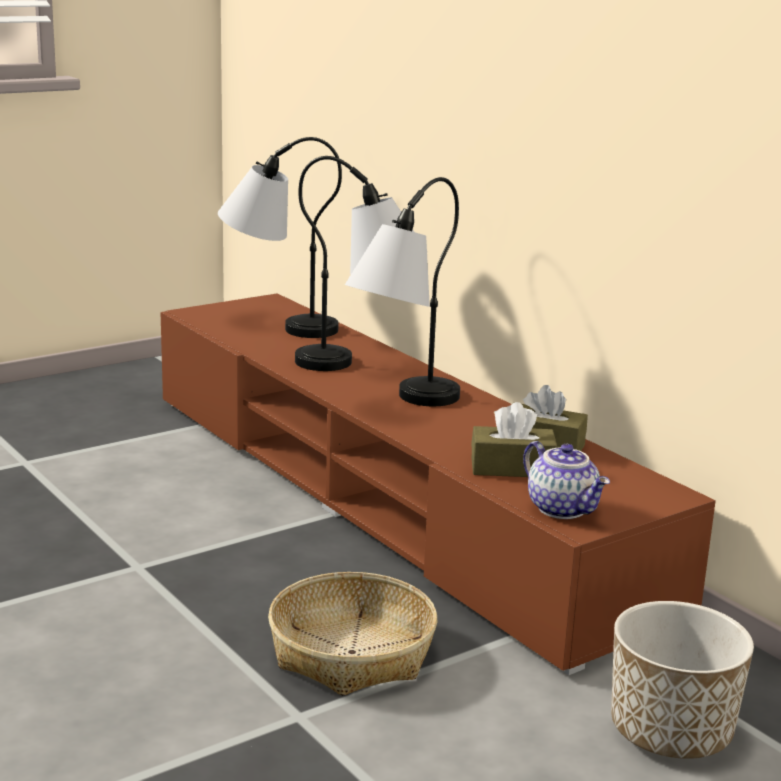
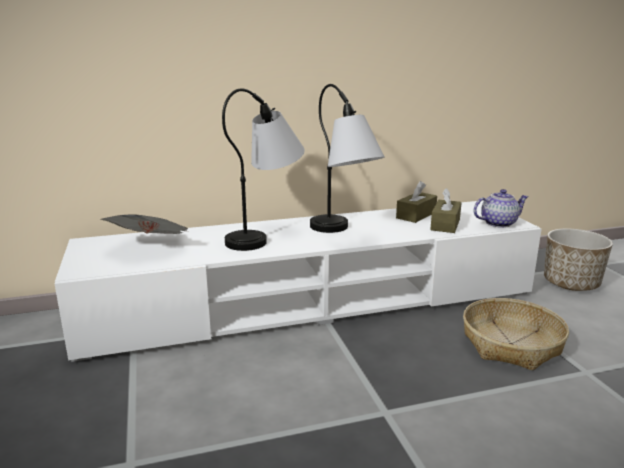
camera: 70 degrees left, 0 degrees up
brown tv stand [160,293,716,675] -> white tv stand [55,200,542,362]
table lamp [218,137,342,338] -> newspaper [100,214,188,234]

